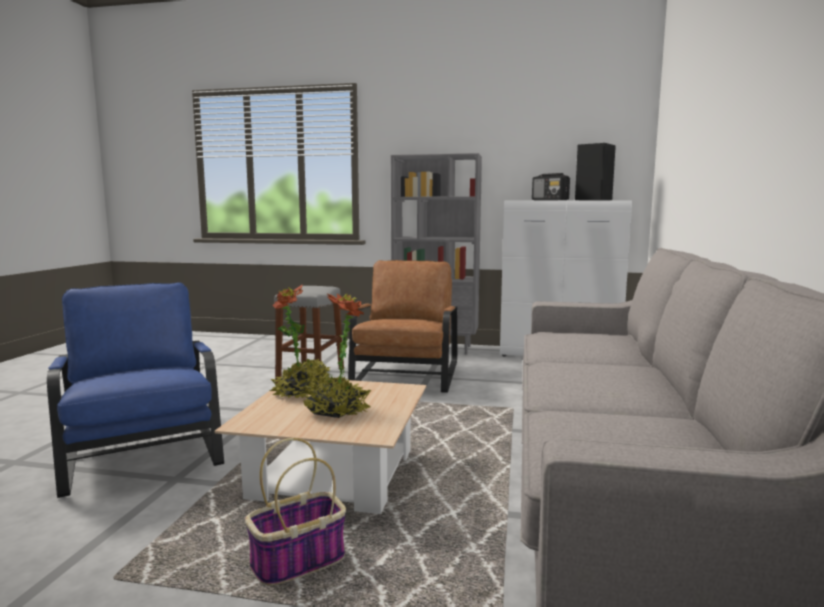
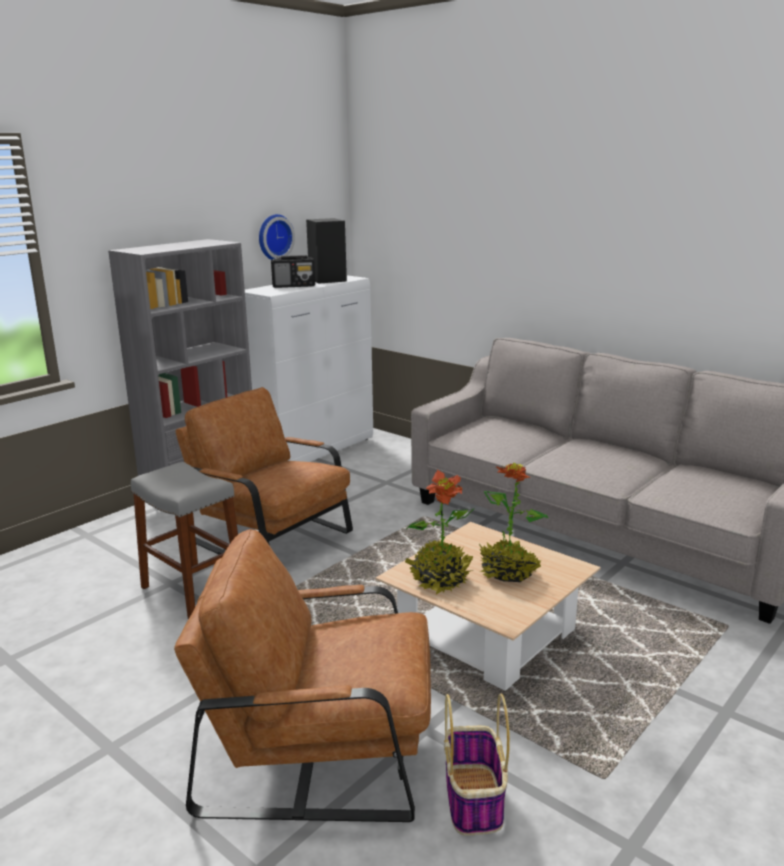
camera: 60 degrees left, 10 degrees up
blue armchair [47,282,224,498] -> brown armchair [174,529,431,822]
basket [245,438,346,586] -> basket moved to [444,694,510,836]
none -> wall clock [259,214,295,260]

